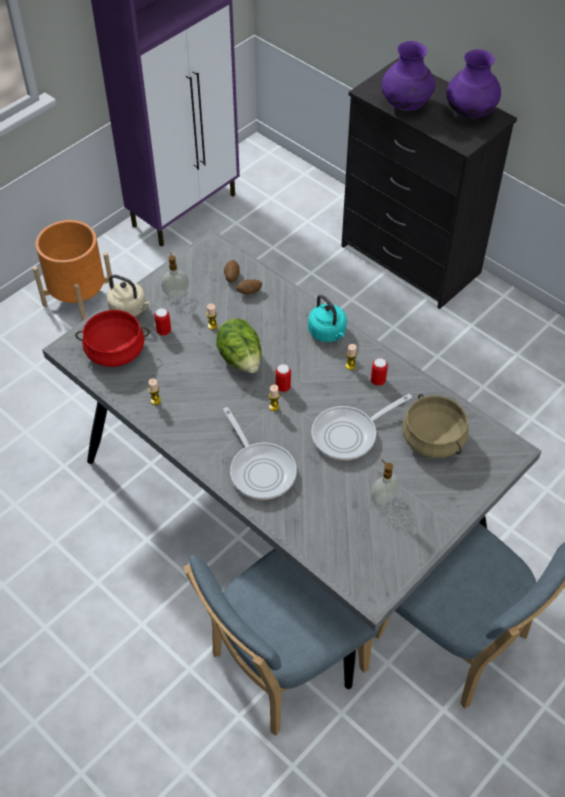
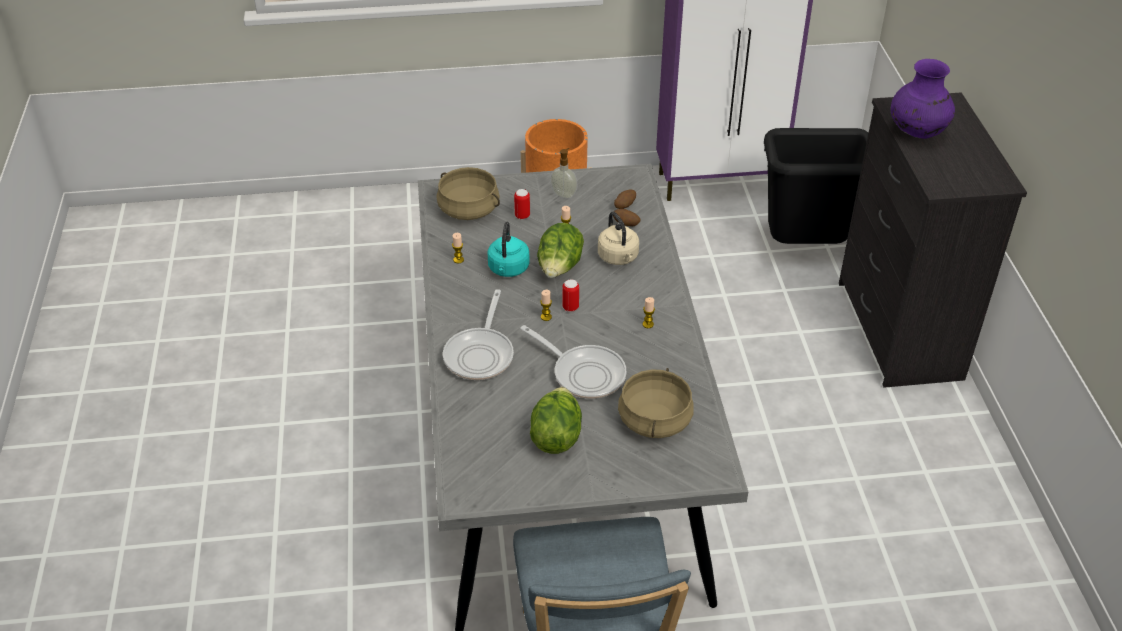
camera: 40 degrees right, 10 degrees down
red cooking pot [76,310,150,367] -> beige cooking pot [437,167,500,220]
beige kettle [107,274,150,317] -> beige kettle moved to [598,212,639,265]
blue chair [183,549,379,736] -> none
turquoise kettle [308,294,347,342] -> turquoise kettle moved to [487,222,530,277]
frying pan [311,394,412,461] -> frying pan turned 150 degrees counterclockwise [520,325,626,399]
can [371,358,388,386] -> none
soap dispenser [371,459,400,505] -> lettuce [530,387,582,454]
purple vase [446,49,501,118] -> none
none -> black trash can [764,128,868,244]

